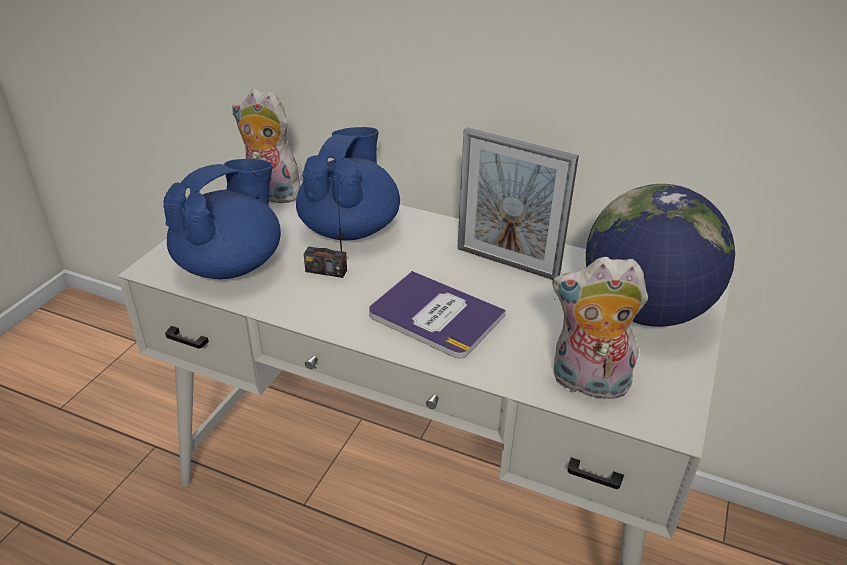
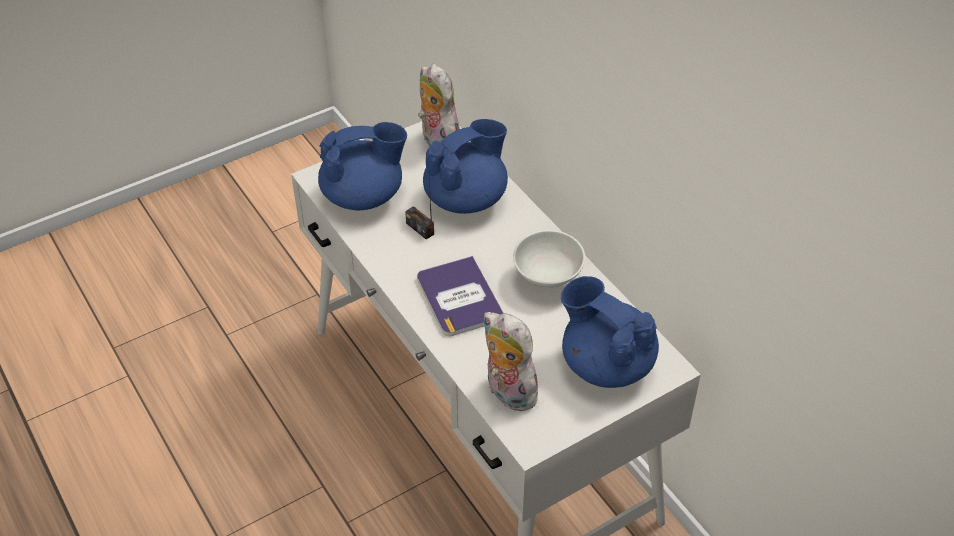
camera: 35 degrees right, 10 degrees up
picture frame [457,127,579,280] -> white bowl [513,230,585,288]
globe [586,184,735,327] -> blue teapot [561,276,659,388]

